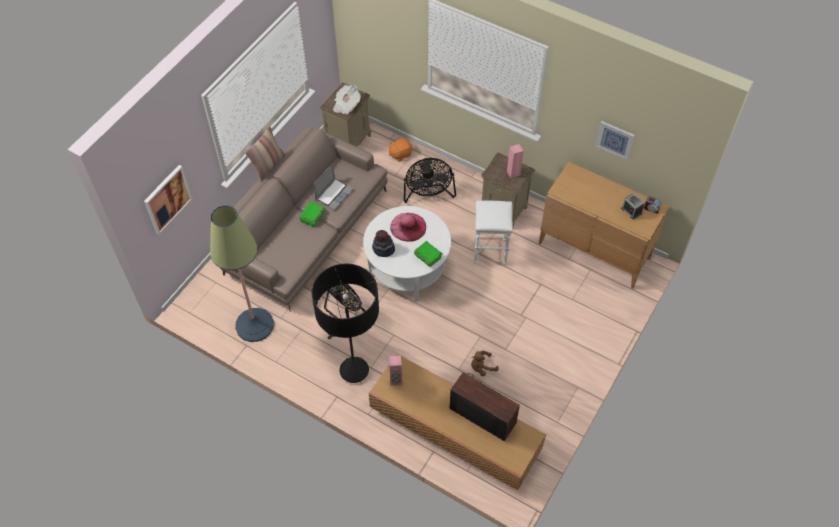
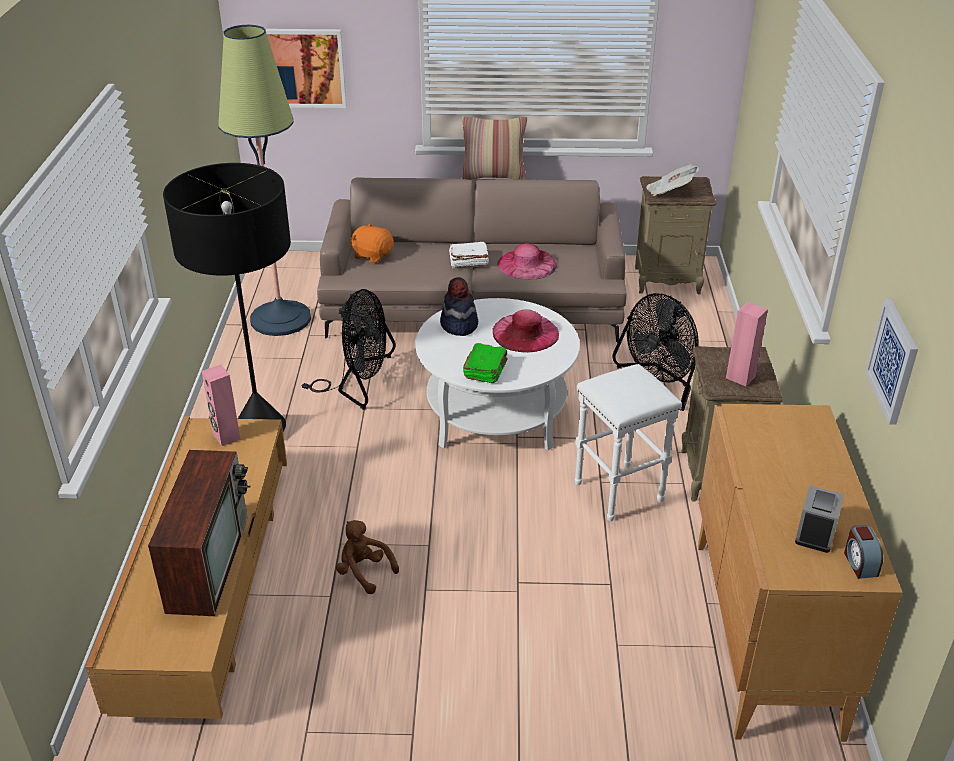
camera: 60 degrees right, 20 degrees down
green book [300,202,325,227] -> white book [449,242,489,268]
laptop [313,163,354,210] -> pink hat [497,243,557,280]
orange plush toy [389,138,413,162] -> orange plush toy moved to [351,223,393,264]

